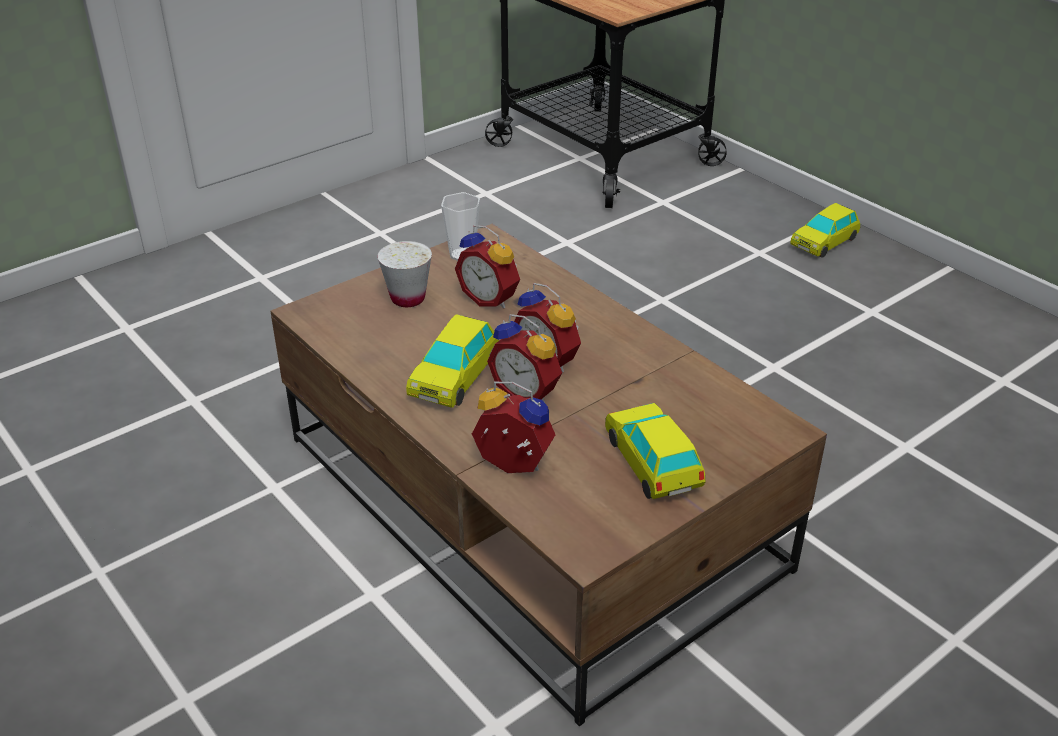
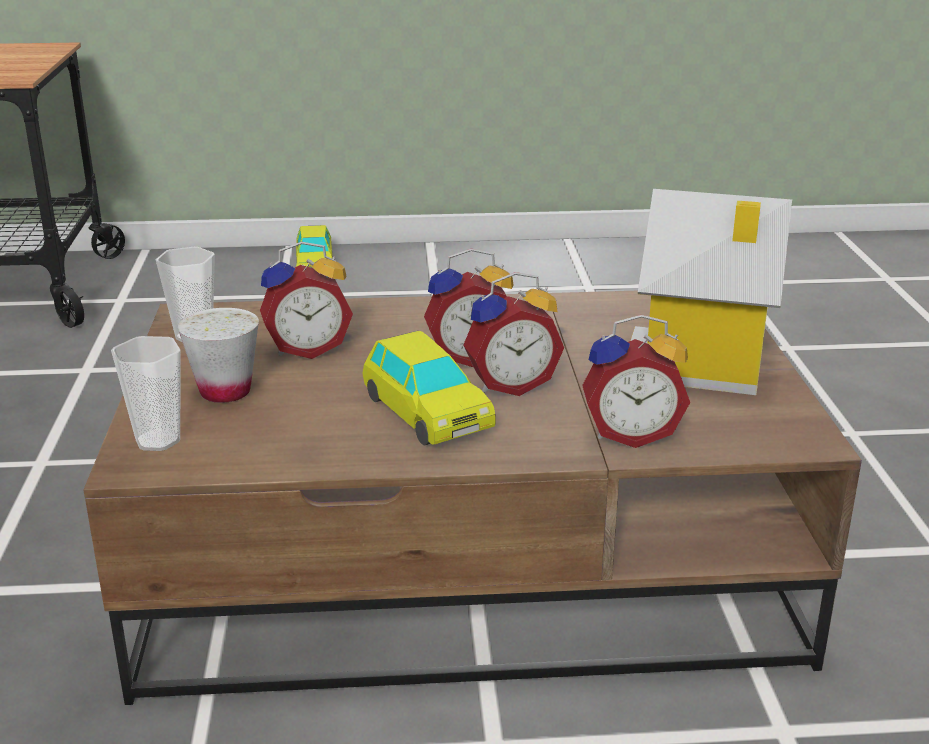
camera: 55 degrees left, 10 degrees down
alarm clock [472,382,555,473] -> alarm clock turned 150 degrees counterclockwise [582,315,690,448]
toy car [605,403,706,499] -> toy house [631,189,792,395]
none -> cup [111,336,181,451]

